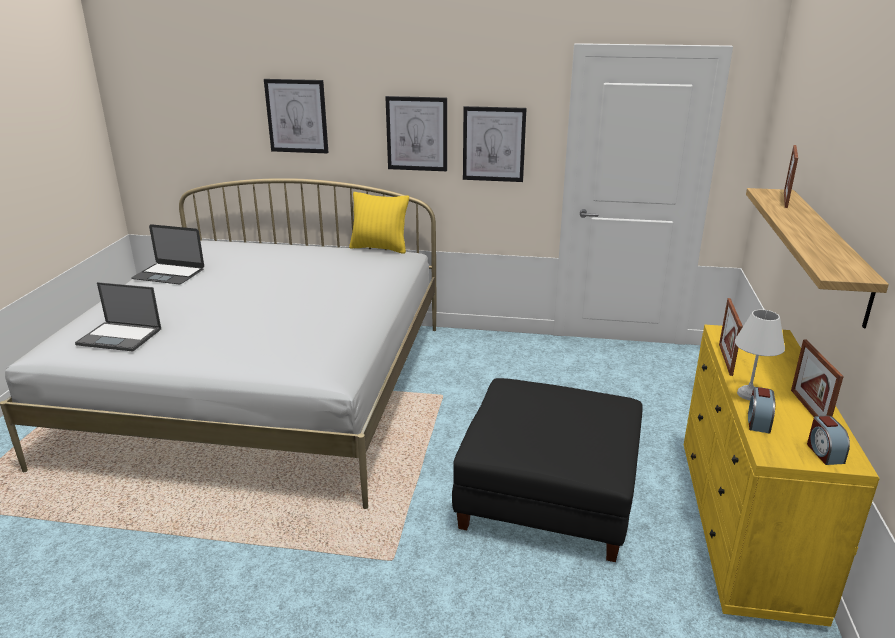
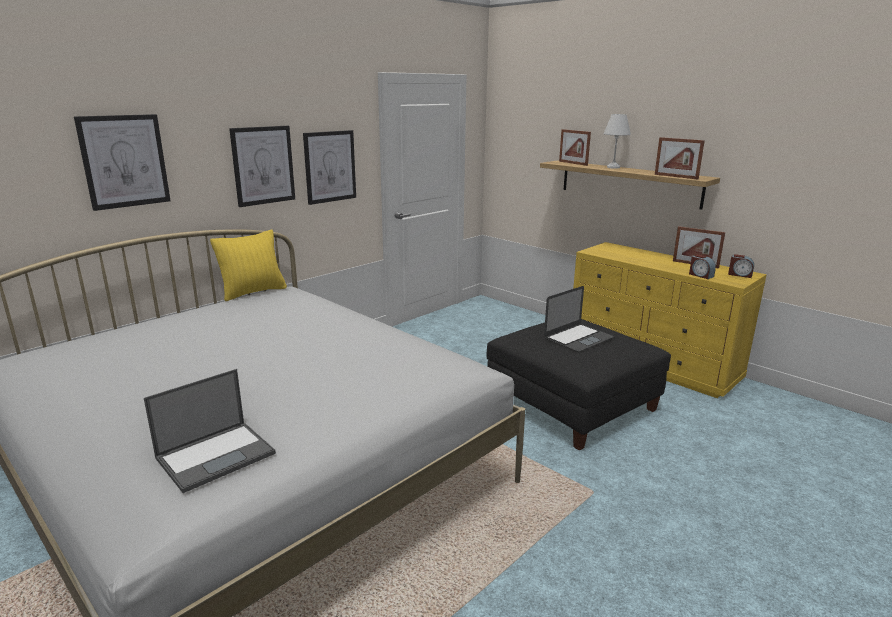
camera: 55 degrees left, 5 degrees down
laptop [131,224,204,284] -> laptop moved to [544,286,614,352]
picture frame [719,298,743,376] -> picture frame moved to [655,137,705,179]
white table lamp [735,310,785,400] -> white table lamp moved to [603,114,631,169]

